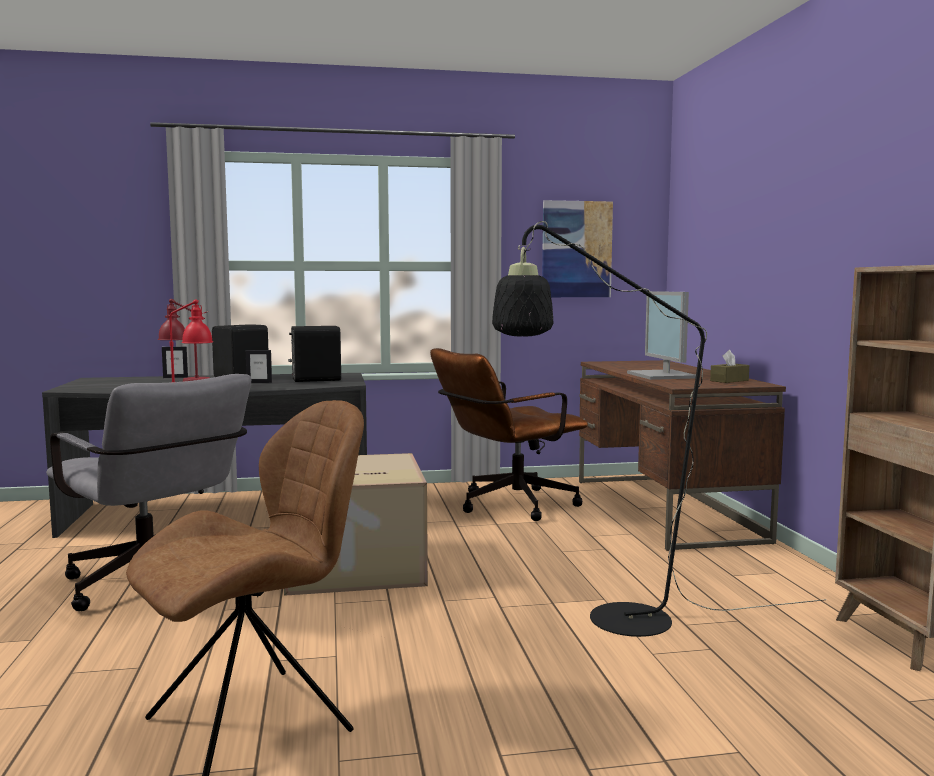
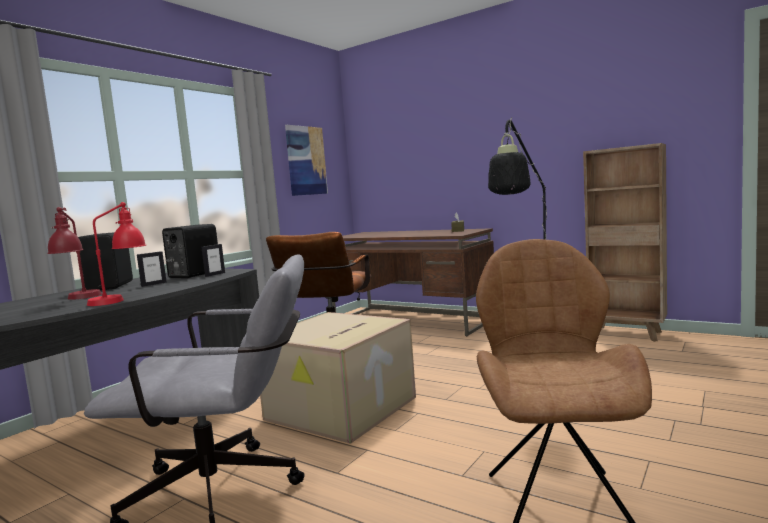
camera: 45 degrees left, 0 degrees up
picture frame [162,347,188,378] -> picture frame moved to [202,244,225,277]
monitor [627,291,696,380] -> none

